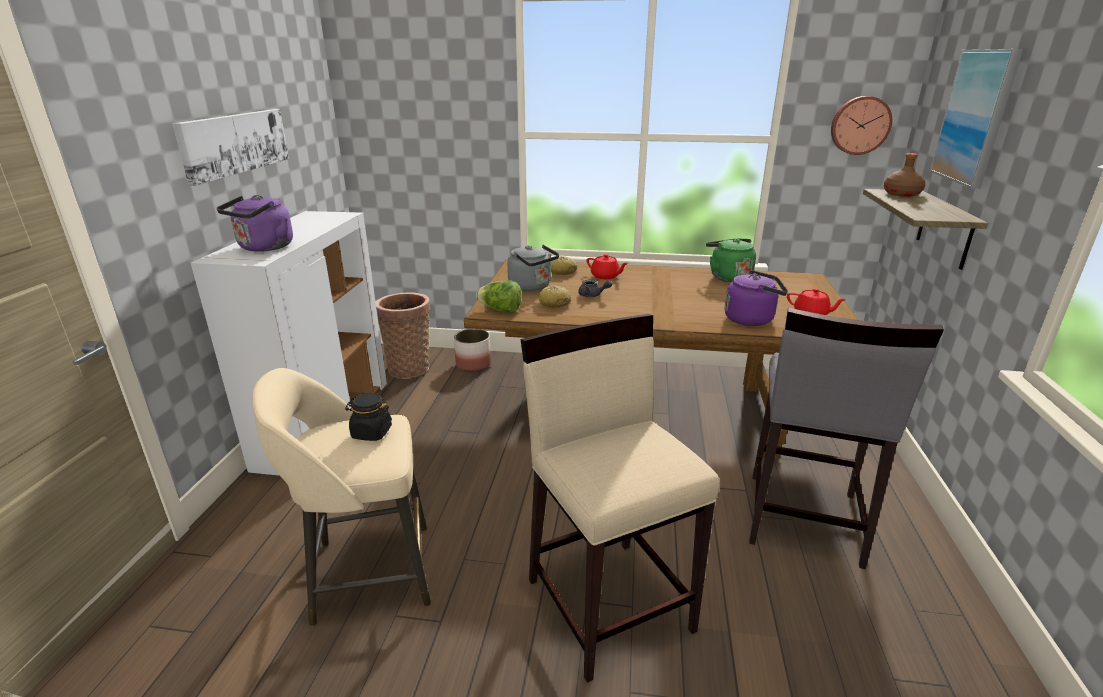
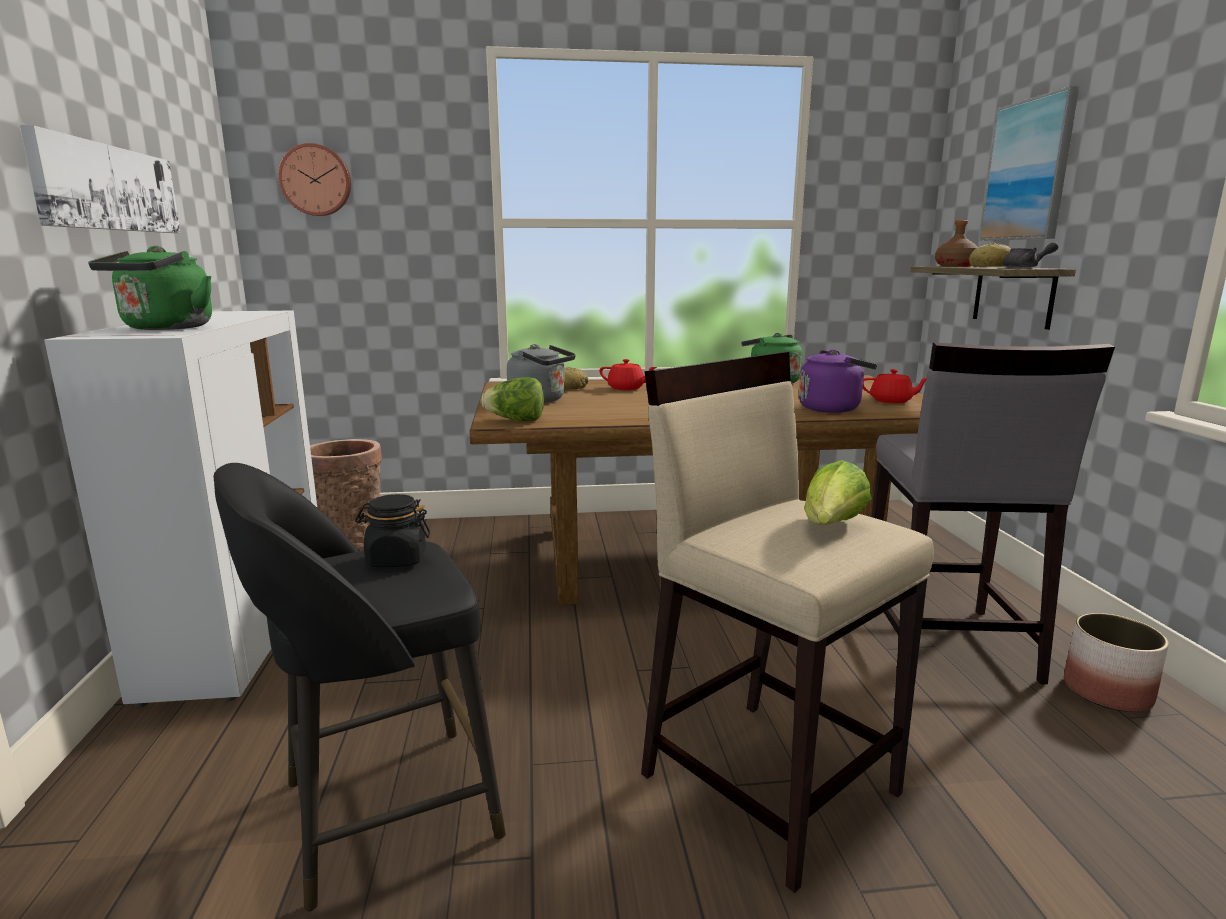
camera: 15 degrees left, 10 degrees down
purple kettle [216,195,293,252] -> green kettle [88,246,212,330]
beige stool [253,368,431,626] -> black stool [213,463,506,911]
planter [454,329,491,371] -> planter moved to [1064,613,1169,712]
bread [539,285,571,308] -> bread moved to [969,243,1011,267]
grey teapot [578,280,612,297] -> grey teapot moved to [1003,242,1058,268]
wall clock [831,96,892,155] -> wall clock moved to [278,143,351,216]
none -> lettuce [804,460,871,525]

